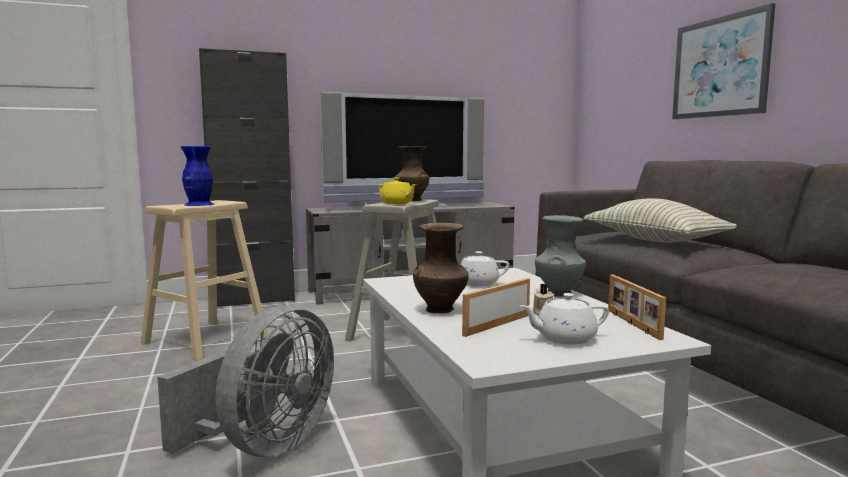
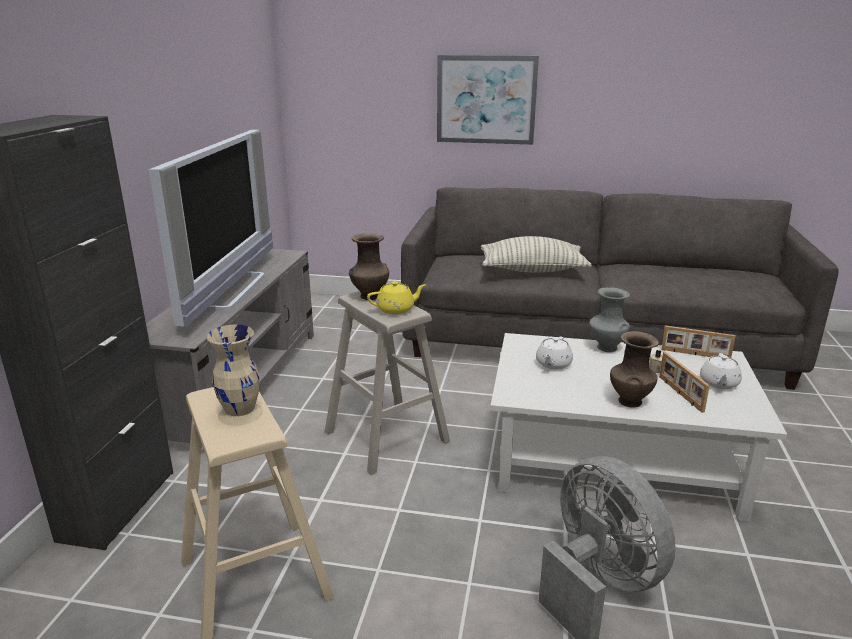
camera: 60 degrees left, 15 degrees up
blue vase [181,146,214,206] -> beige vase [207,325,263,426]

